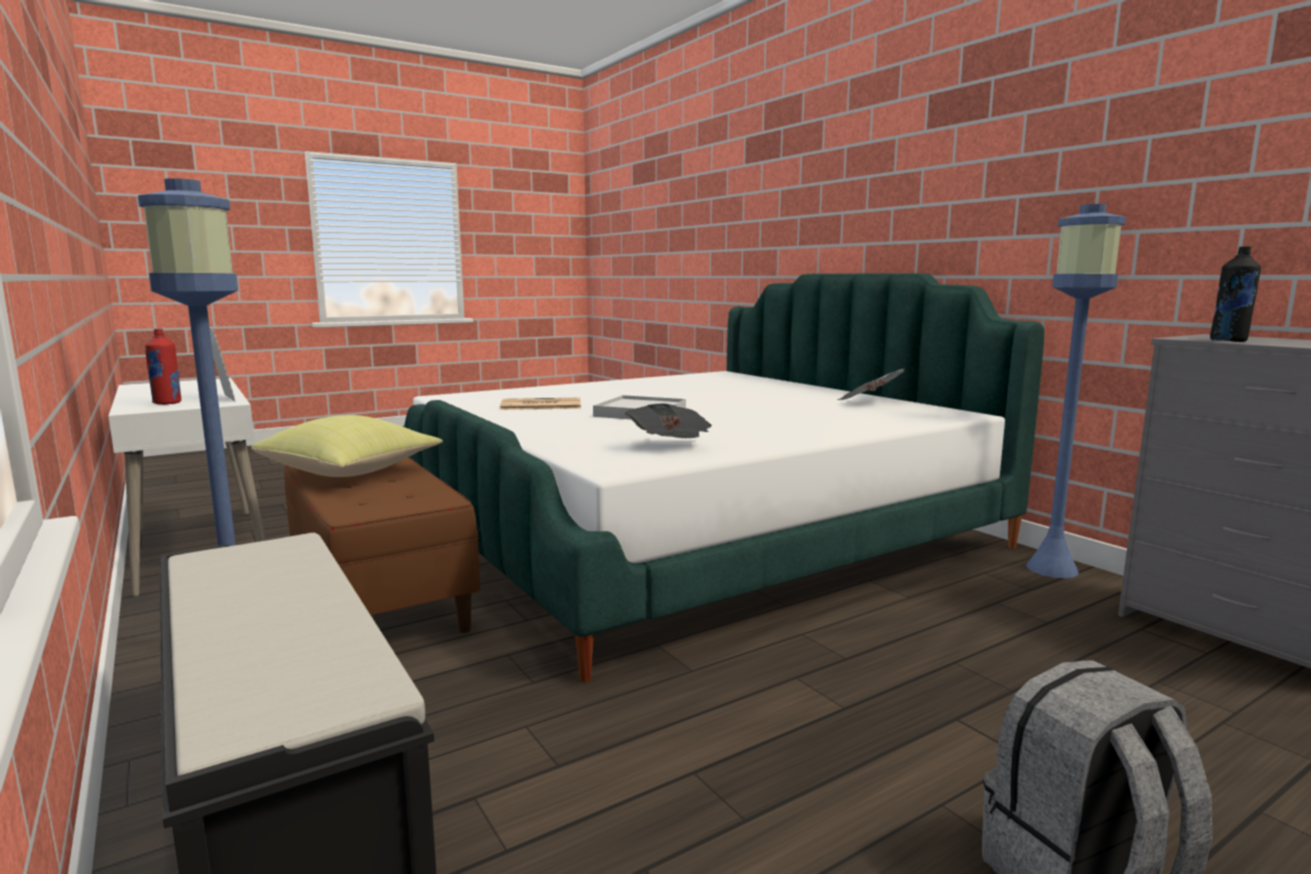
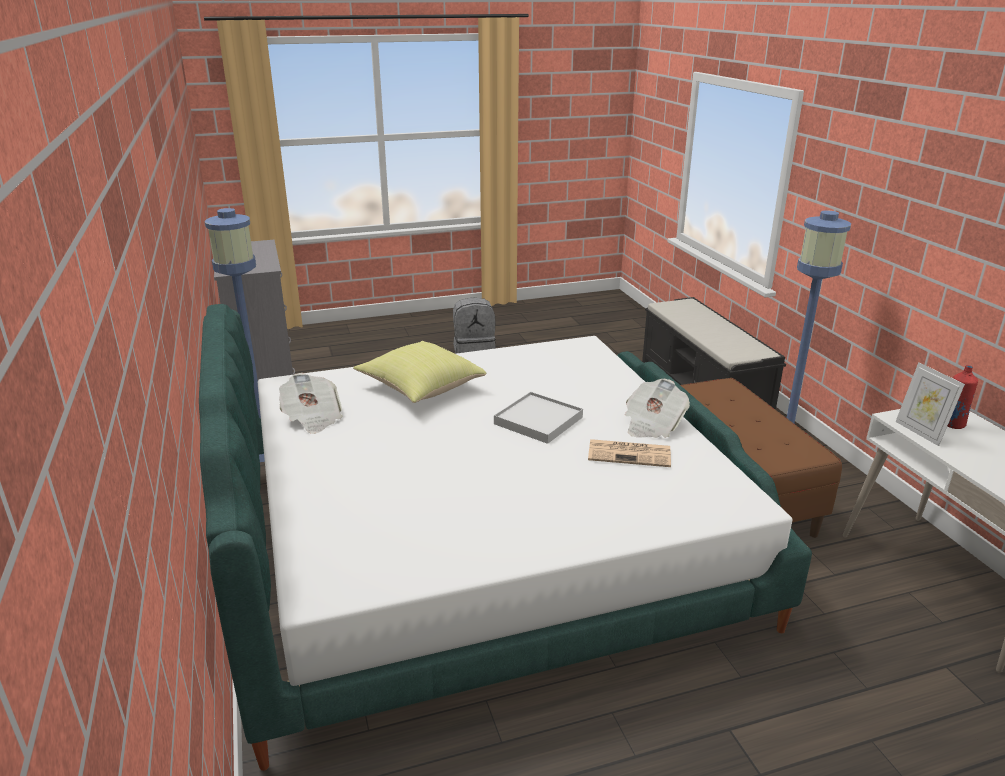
camera: 165 degrees left, 15 degrees up
yellow pillow [251,415,443,477] -> yellow pillow moved to [353,341,486,403]
newspaper [625,404,712,438] -> newspaper moved to [625,379,690,438]
black bottle [1210,246,1261,342] -> none

